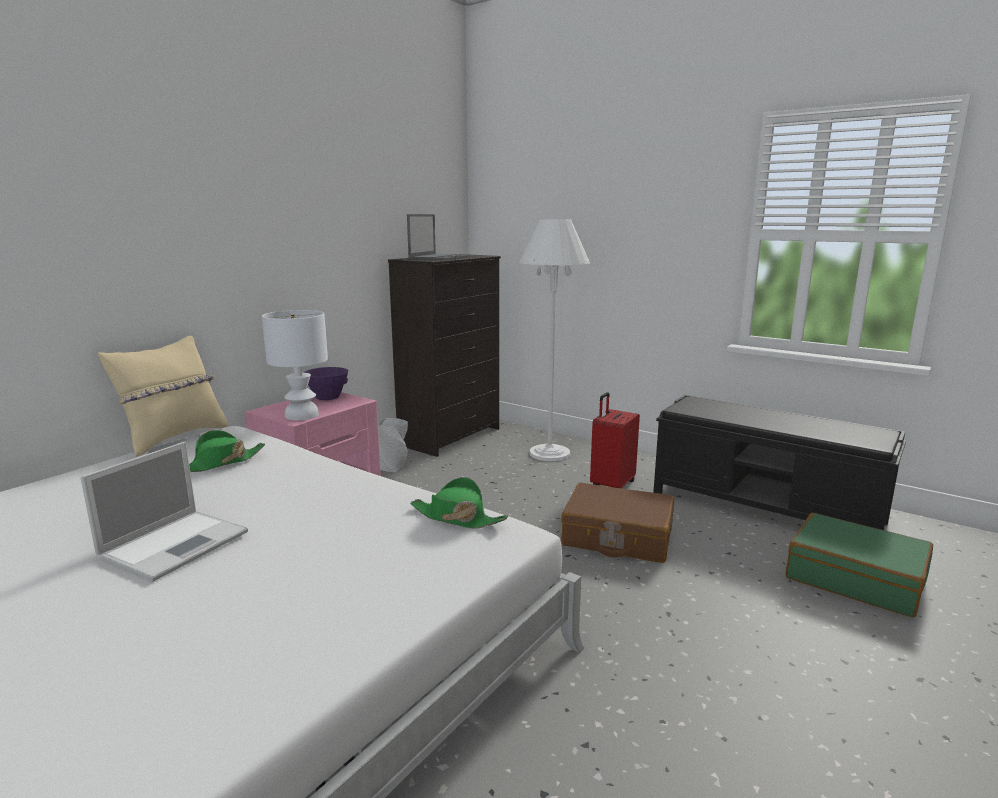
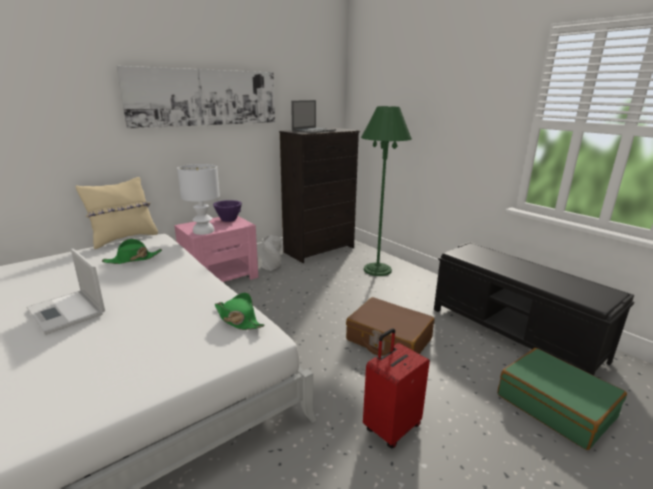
camera: 15 degrees right, 5 degrees up
laptop [81,442,248,582] -> laptop turned 90 degrees clockwise [26,249,105,335]
white floor lamp [519,219,590,461] -> green floor lamp [361,106,412,276]
red suitcase [590,392,640,489] -> red suitcase moved to [363,328,430,448]
none -> picture [116,66,275,129]

